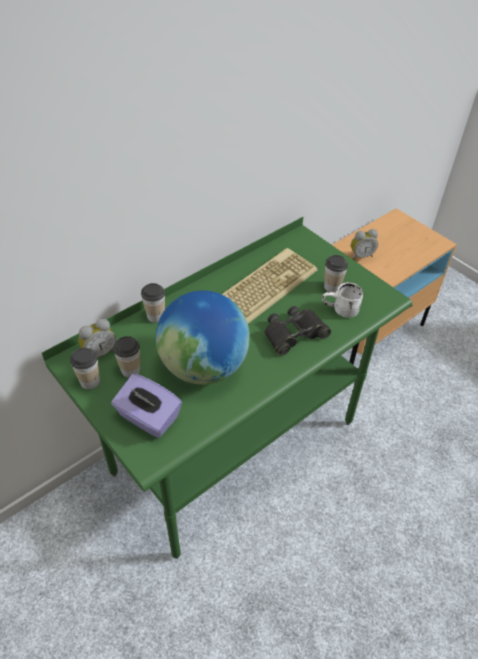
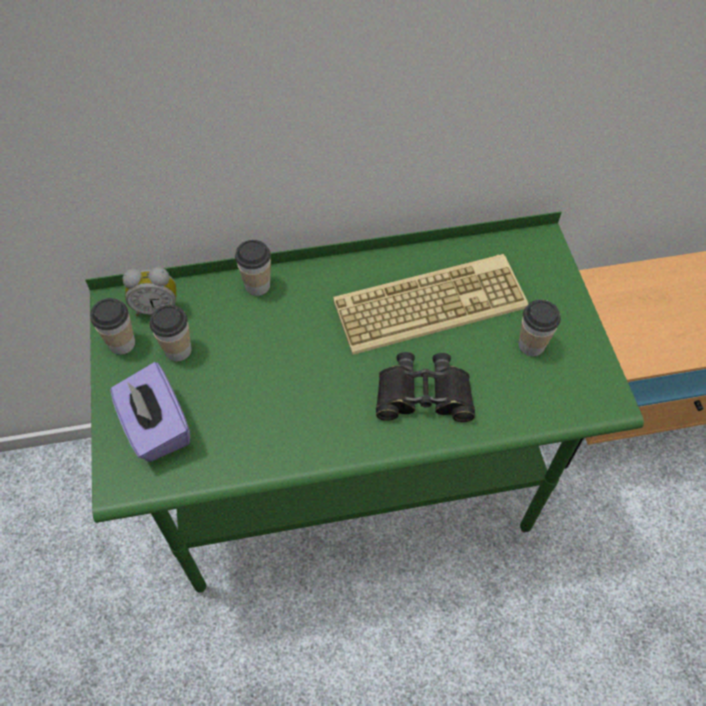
camera: 30 degrees right, 10 degrees up
globe [156,290,250,385] -> none
white mug [322,282,363,318] -> none
alarm clock [351,229,378,260] -> none

